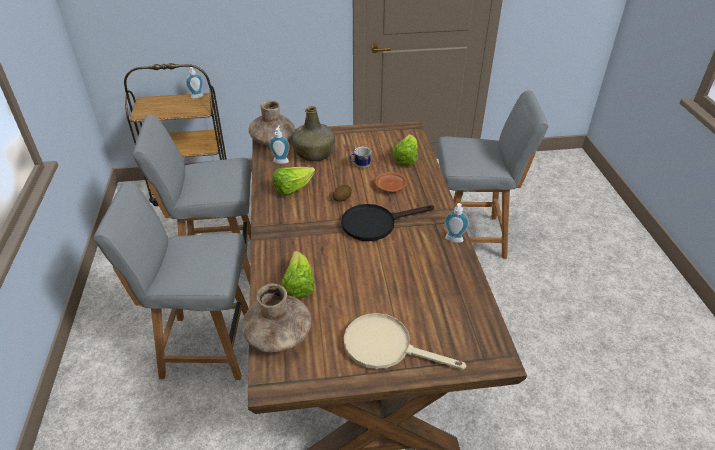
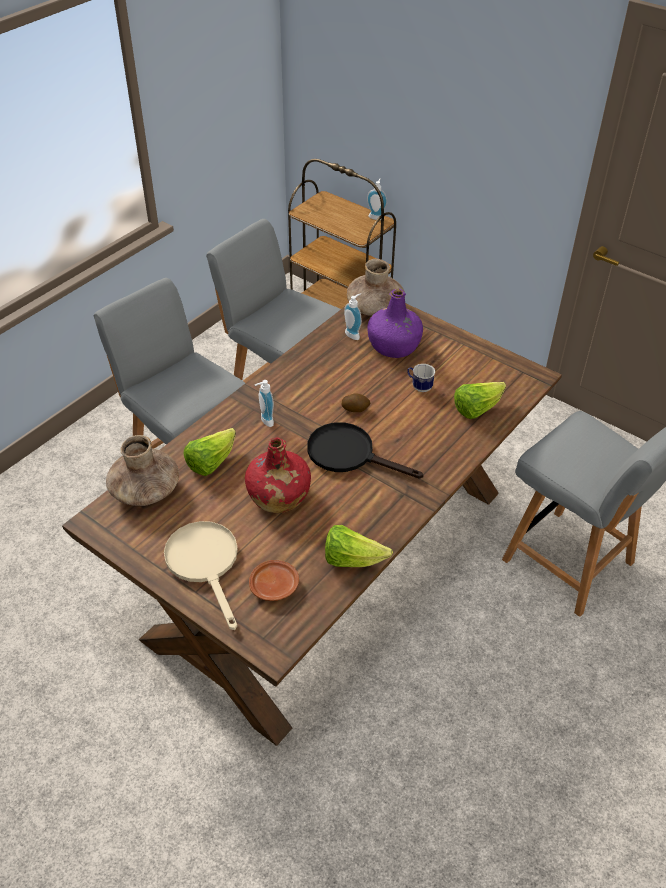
camera: 45 degrees right, 5 degrees up
lettuce [273,167,315,196] -> lettuce moved to [325,525,393,567]
green bottle [292,106,335,161] -> purple bottle [368,289,423,358]
brown plate [375,172,407,192] -> brown plate moved to [249,560,299,601]
soap dispenser [445,203,469,243] -> soap dispenser moved to [255,380,274,427]
none -> red bottle [245,438,311,513]

